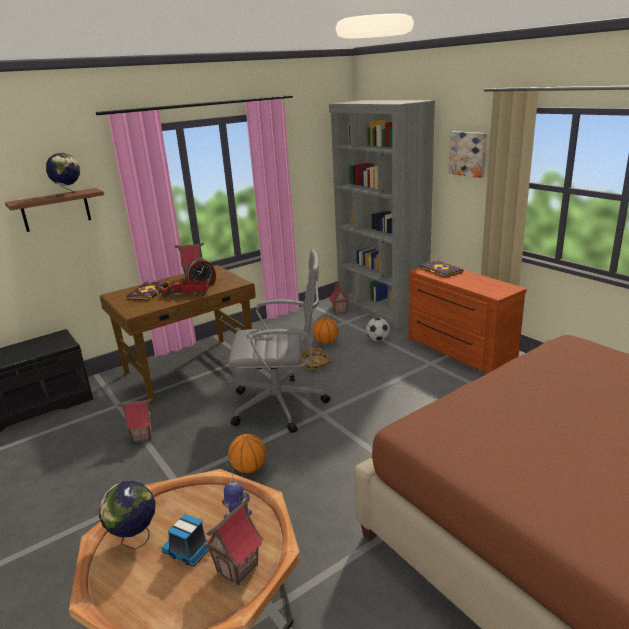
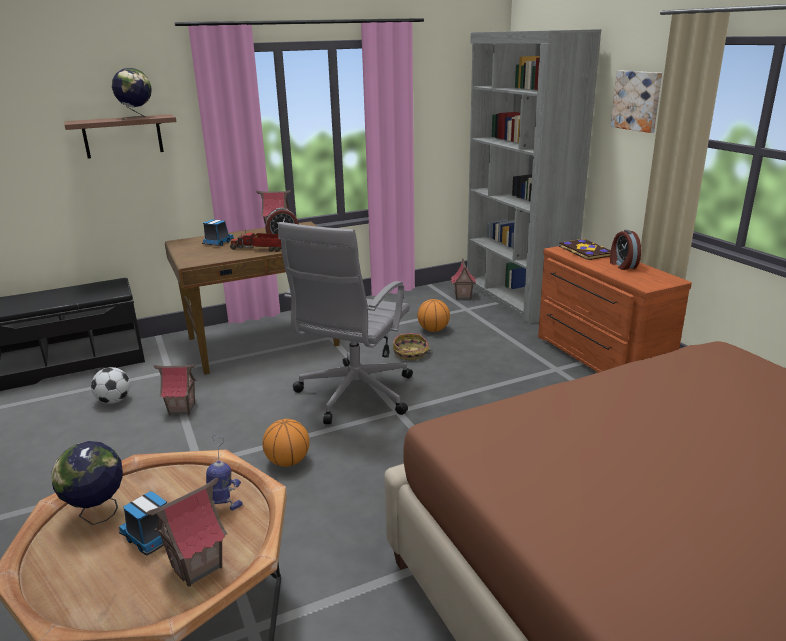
camera: 10 degrees right, 0 degrees up
book [126,282,170,300] -> toy truck [202,219,234,246]
grey office chair [228,249,330,433] -> grey office chair turned 105 degrees clockwise [278,222,413,424]
football [366,317,390,341] -> football moved to [91,367,130,404]
none -> alarm clock [610,230,641,270]

